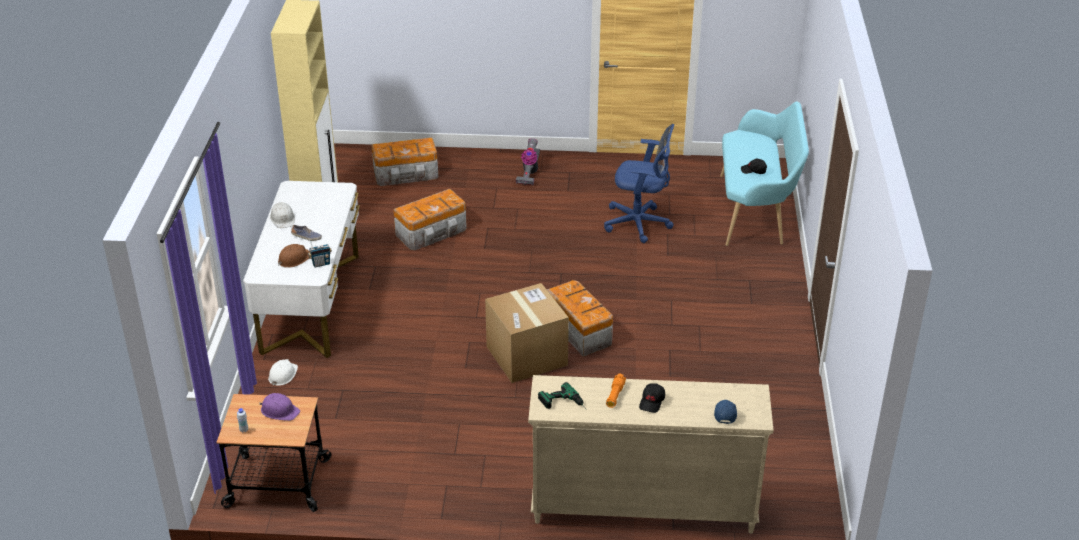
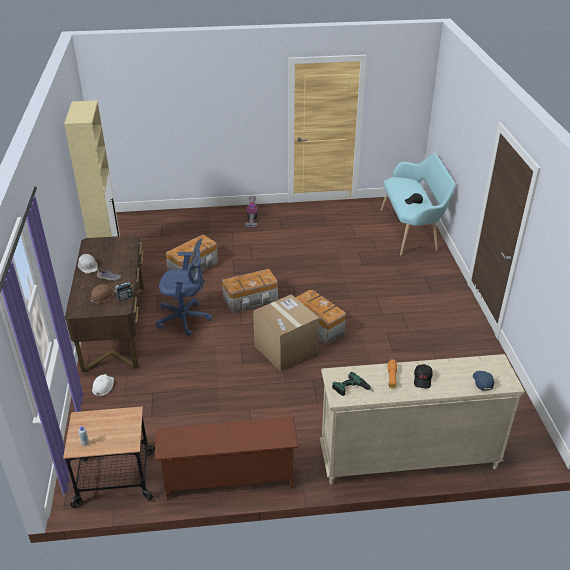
camera: 10 degrees left, 0 degrees up
white desk [243,181,360,358] -> brown desk [65,235,144,373]
purple hard hat [259,393,300,421] -> none
storage box [371,137,438,186] -> storage box moved to [222,269,278,313]
blue office chair [604,124,675,243] -> blue office chair moved to [156,239,212,336]
none -> brown shoe rack [155,417,299,500]

